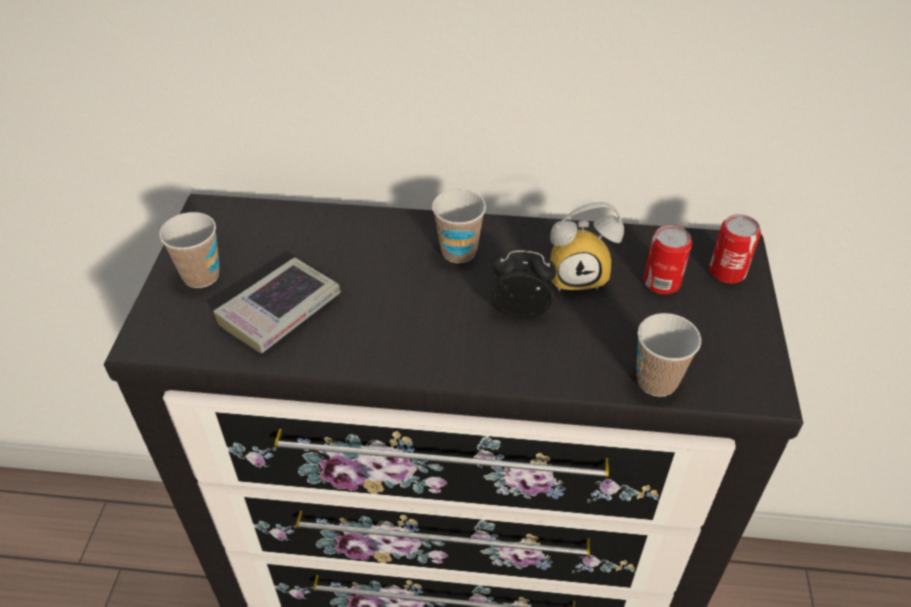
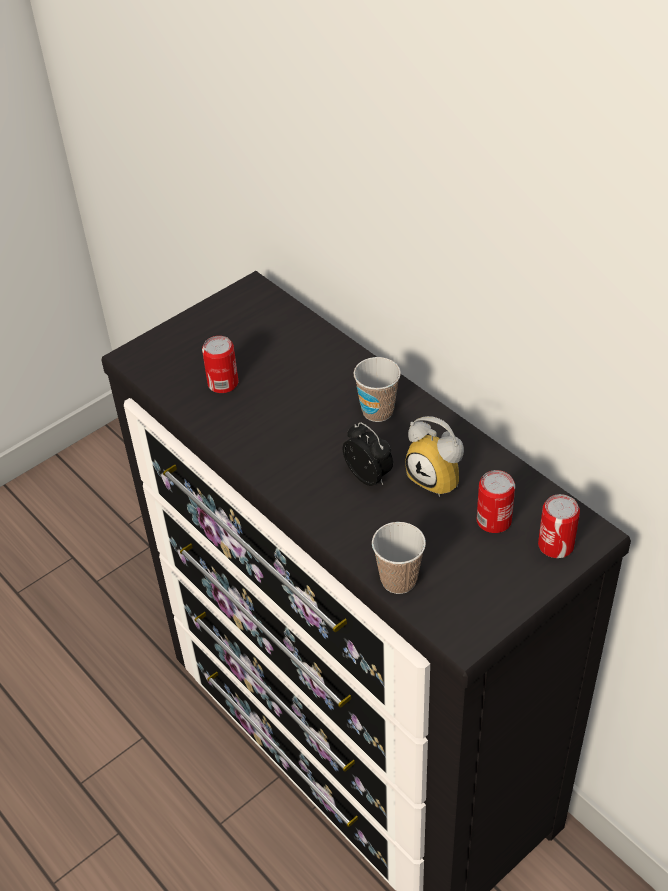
camera: 45 degrees right, 0 degrees up
cup [159,212,220,288] -> none
book [213,257,341,353] -> can [202,336,238,393]

